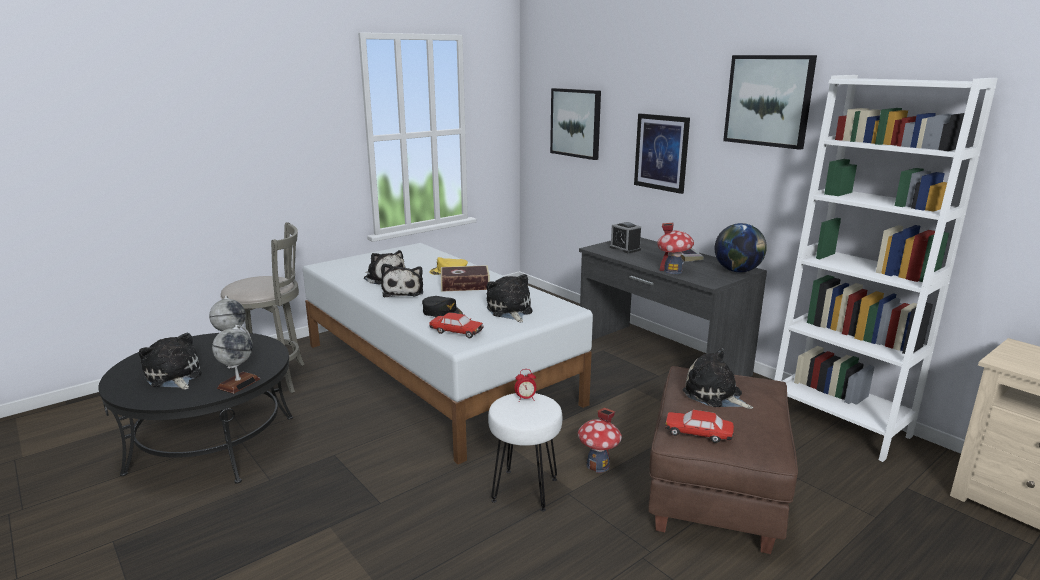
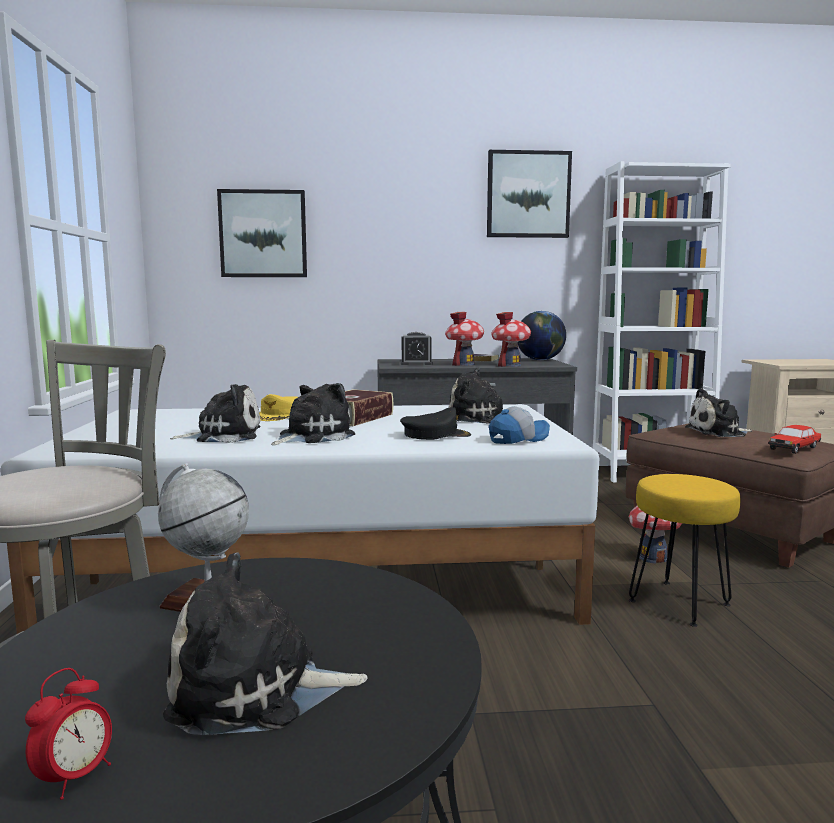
camera: 55 degrees left, 10 degrees down
globe [212,325,260,394] -> none
plush toy [381,263,423,297] -> plush toy turned 75 degrees counterclockwise [271,383,355,446]
toy car [429,312,484,338] -> cap [489,406,550,444]
white stool [488,393,562,512] -> yellow stool [629,474,740,627]
alarm clock [515,369,536,402] -> alarm clock moved to [25,668,112,800]
picture [634,114,690,194] -> none
none -> toy house [445,312,484,366]

